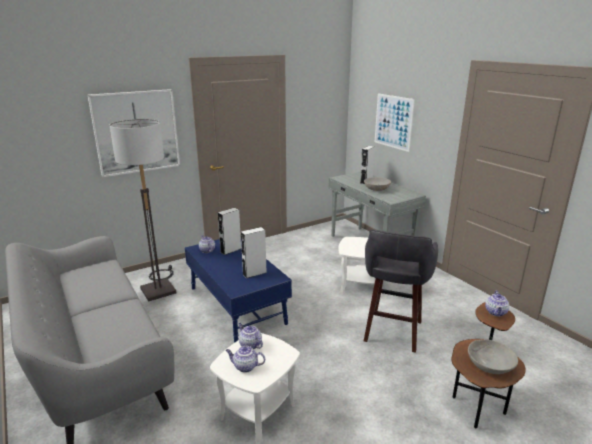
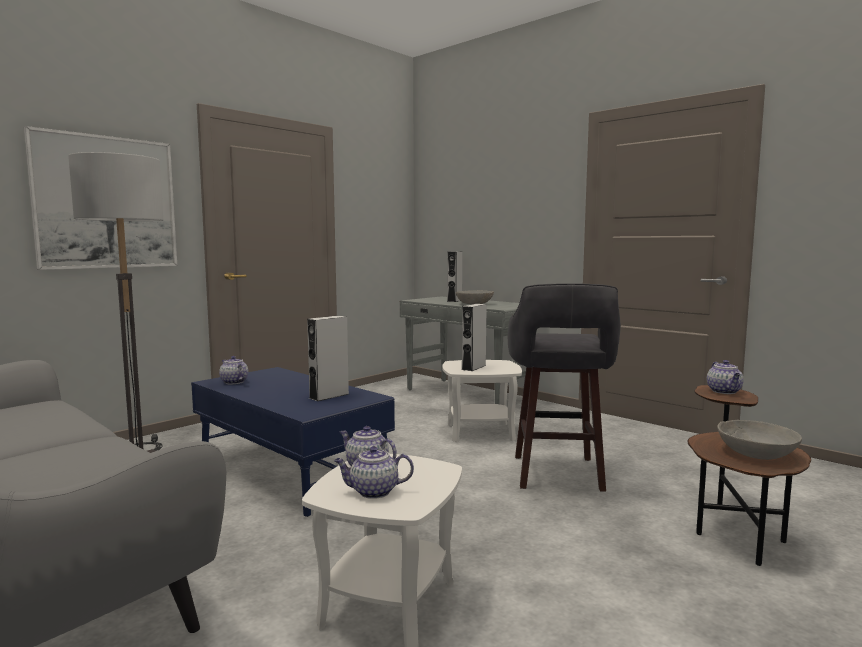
camera: 15 degrees left, 15 degrees down
grey speaker [218,208,241,255] -> grey speaker moved to [462,304,487,371]
picture [375,93,415,152] -> none

